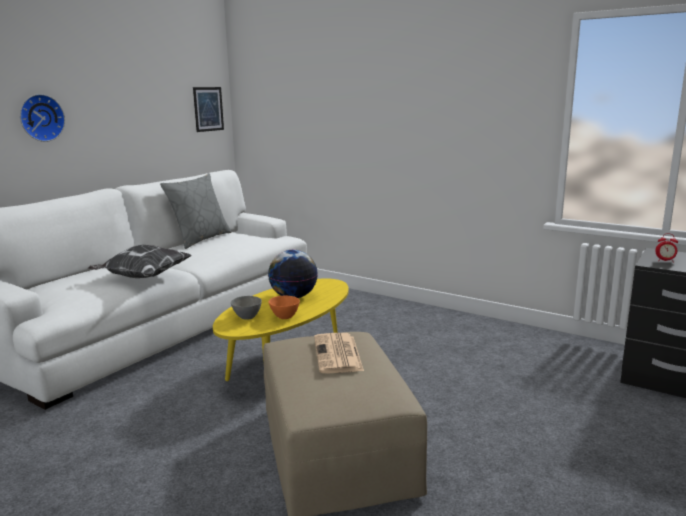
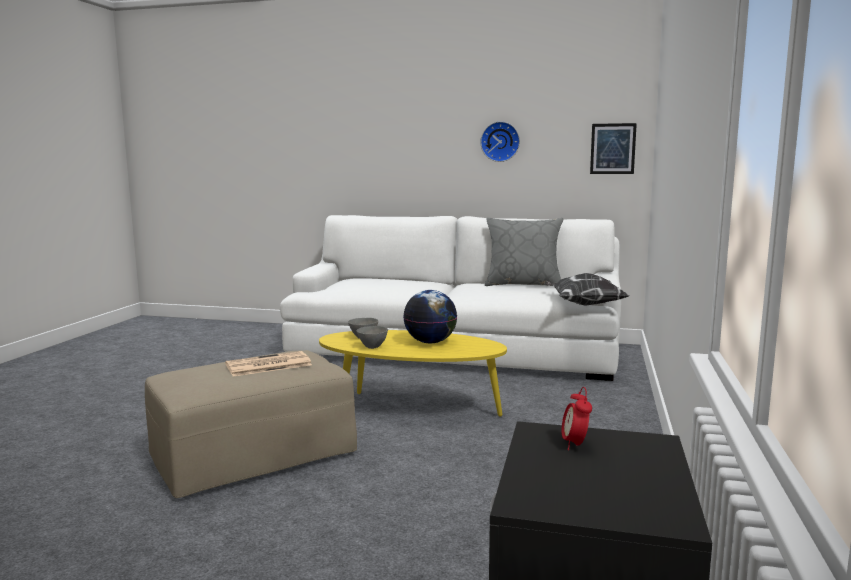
camera: 70 degrees right, 5 degrees down
wall clock [20,94,65,142] -> wall clock moved to [480,121,520,162]
pillow [88,245,192,278] -> pillow moved to [545,273,629,306]
orange bowl [268,296,300,319] -> grey bowl [357,326,388,349]

